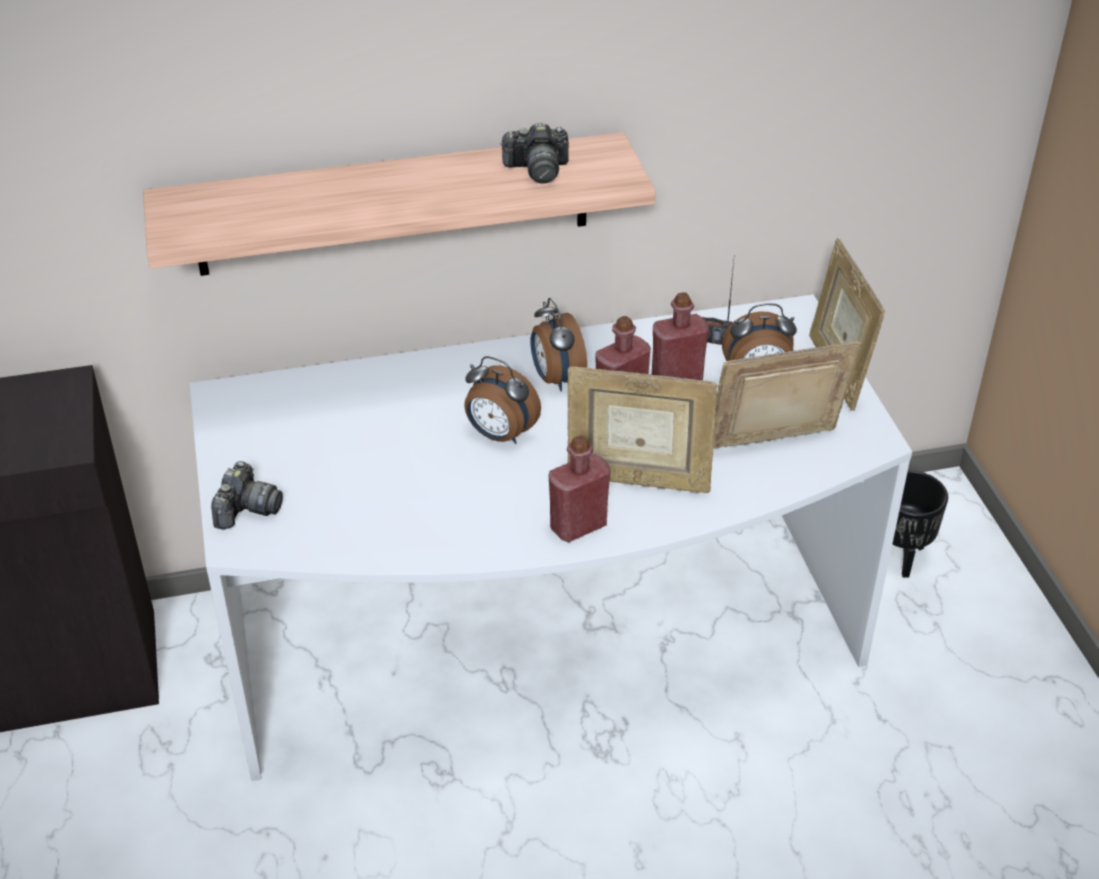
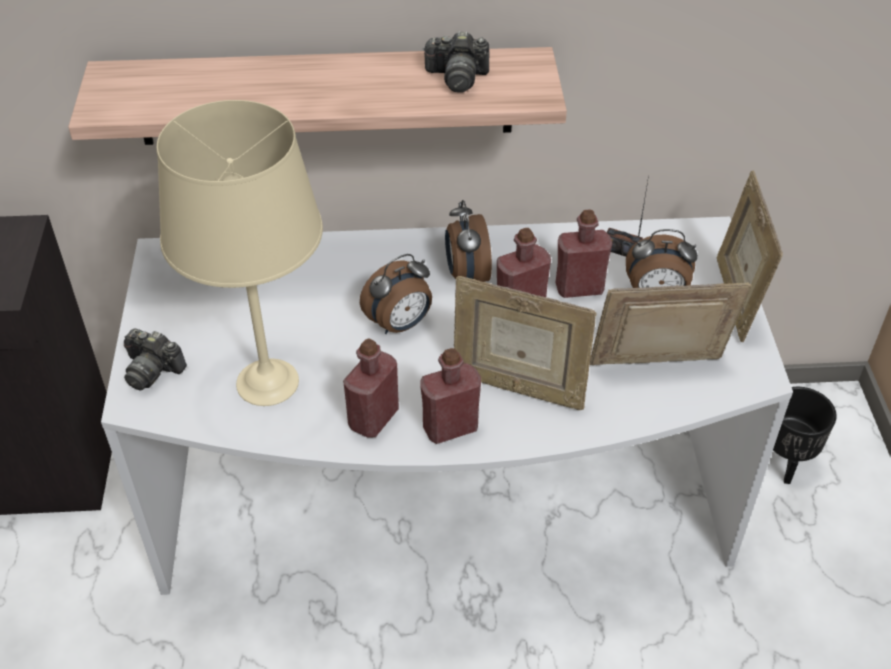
camera: 10 degrees right, 5 degrees up
camera [211,461,283,529] -> camera turned 90 degrees clockwise [124,328,187,390]
alarm clock [464,356,541,444] -> alarm clock turned 75 degrees counterclockwise [360,254,432,334]
none -> beige table lamp [157,100,323,406]
none -> red bottle [343,338,399,438]

